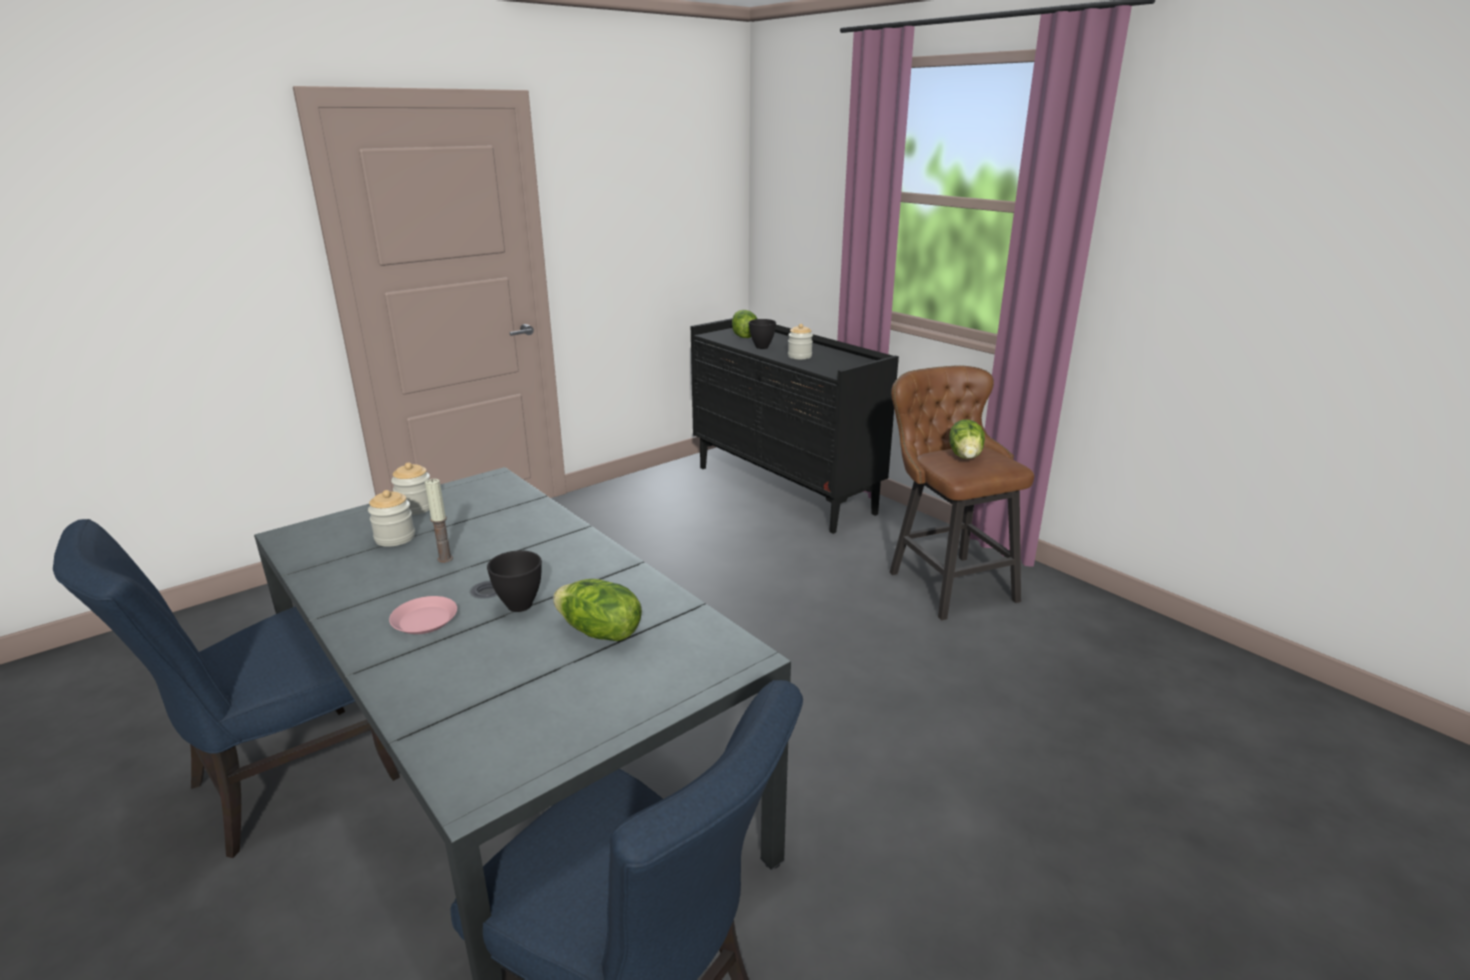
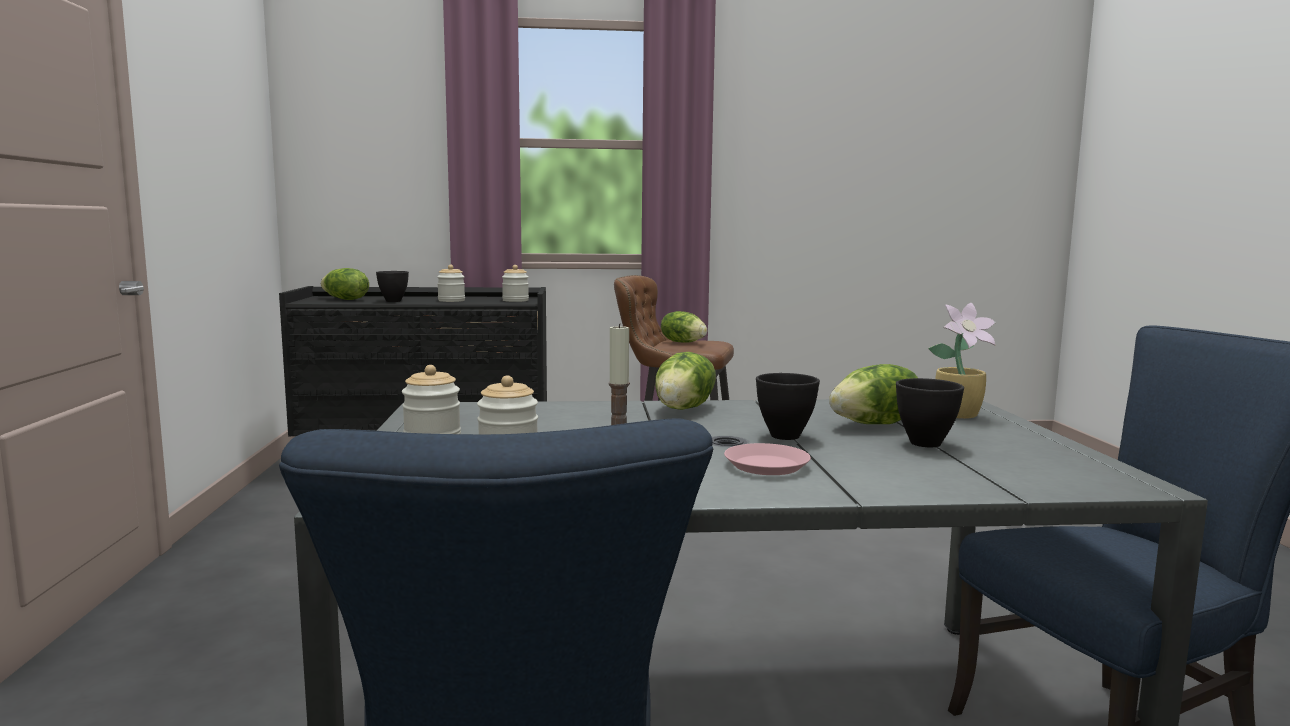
camera: 55 degrees left, 15 degrees down
none -> jar [502,265,529,302]
none -> lettuce [655,352,716,410]
none -> black bowl [896,378,964,447]
none -> potted plant [928,303,996,419]

